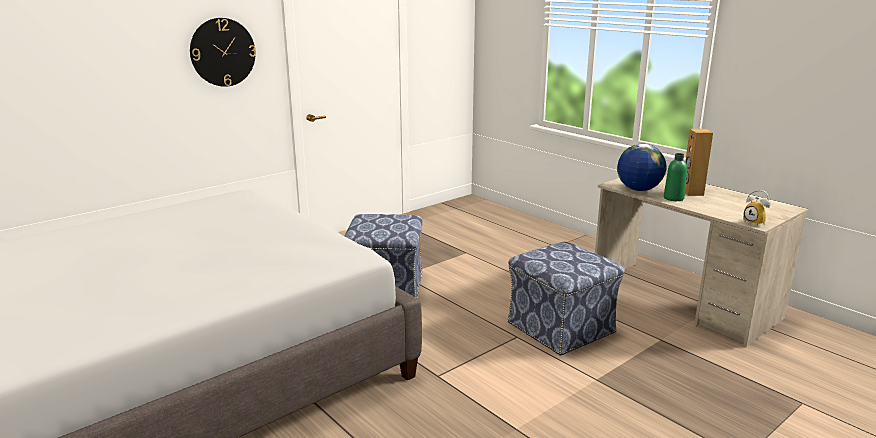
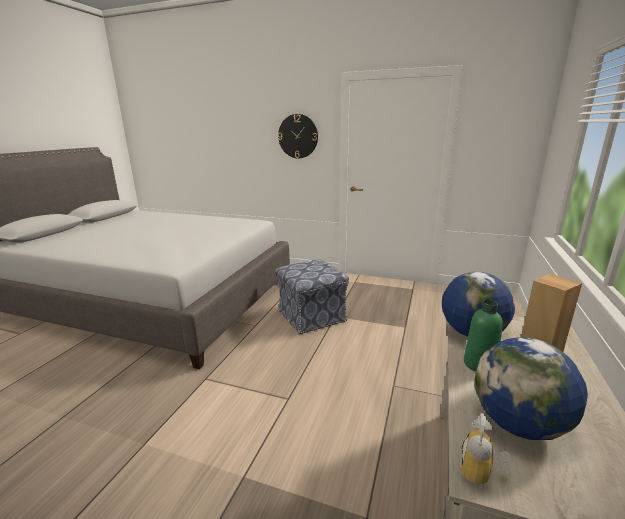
camera: 60 degrees right, 0 degrees up
ottoman [507,241,625,356] -> none
none -> globe [474,337,588,440]

